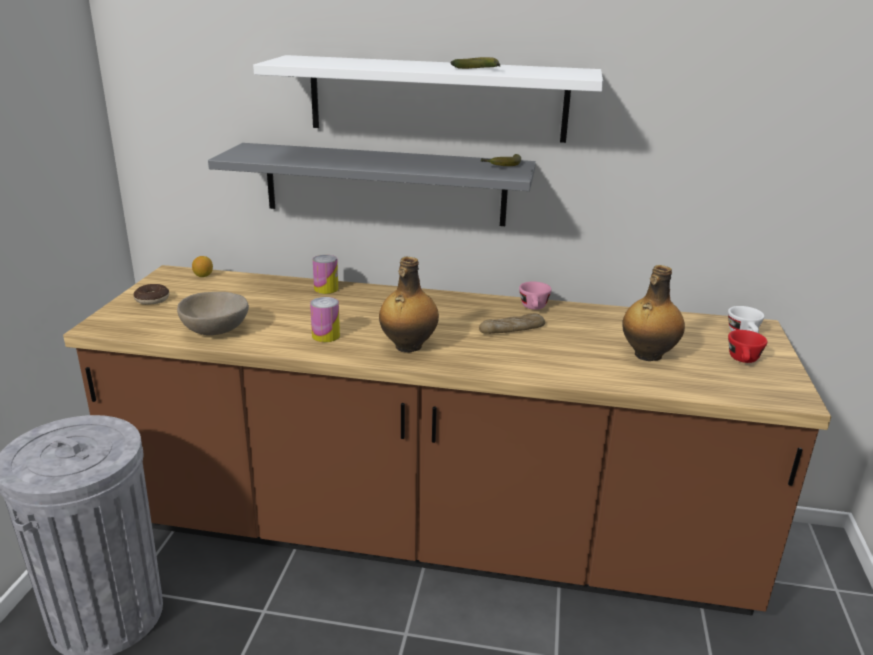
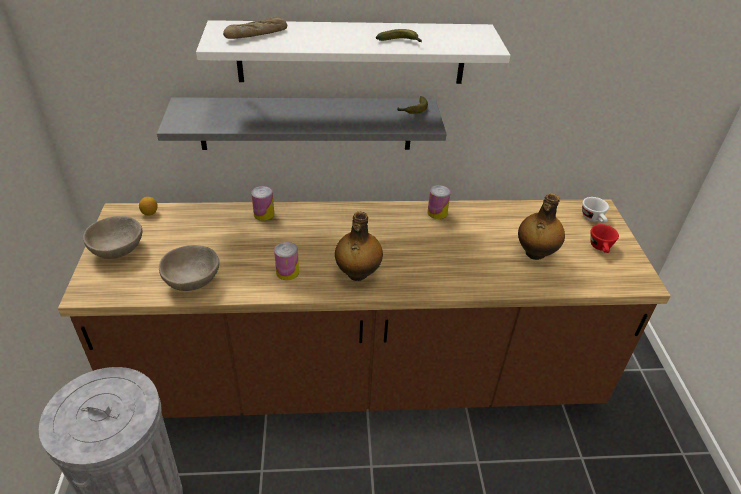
camera: 15 degrees left, 15 degrees up
donut [133,284,169,305] -> beige bowl [83,216,142,259]
bread [479,313,545,334] -> bread moved to [223,17,287,39]
pink cup [519,282,552,310] -> can [427,185,451,219]

